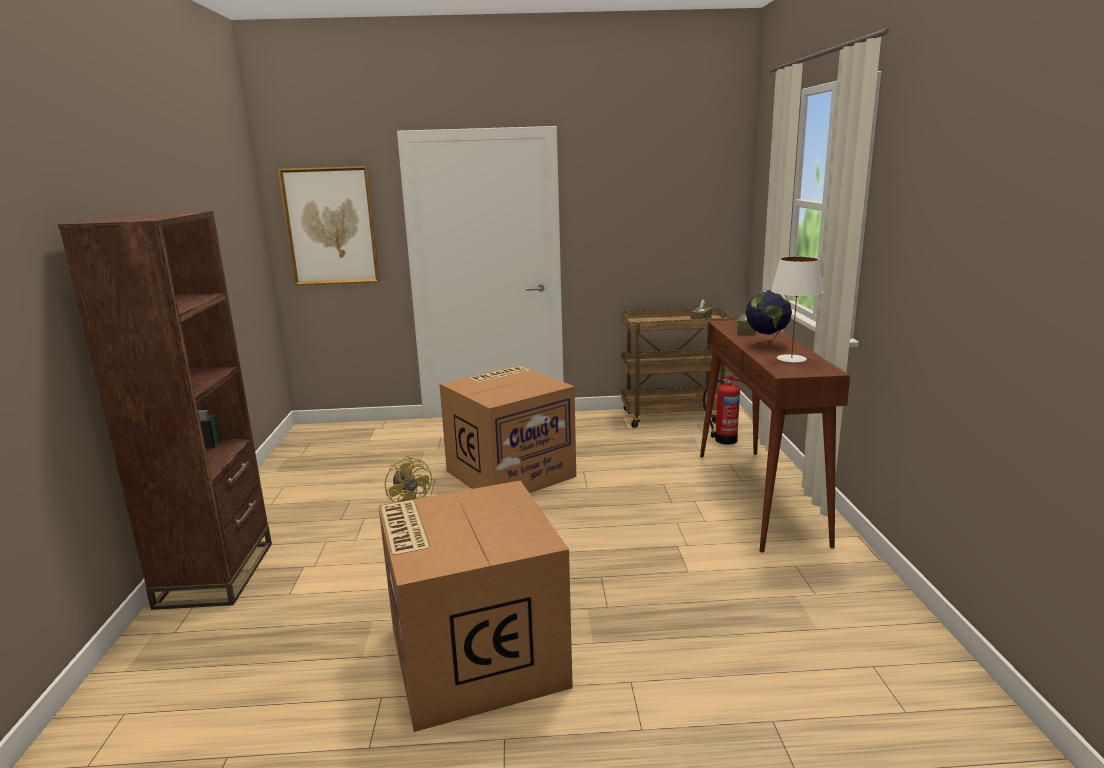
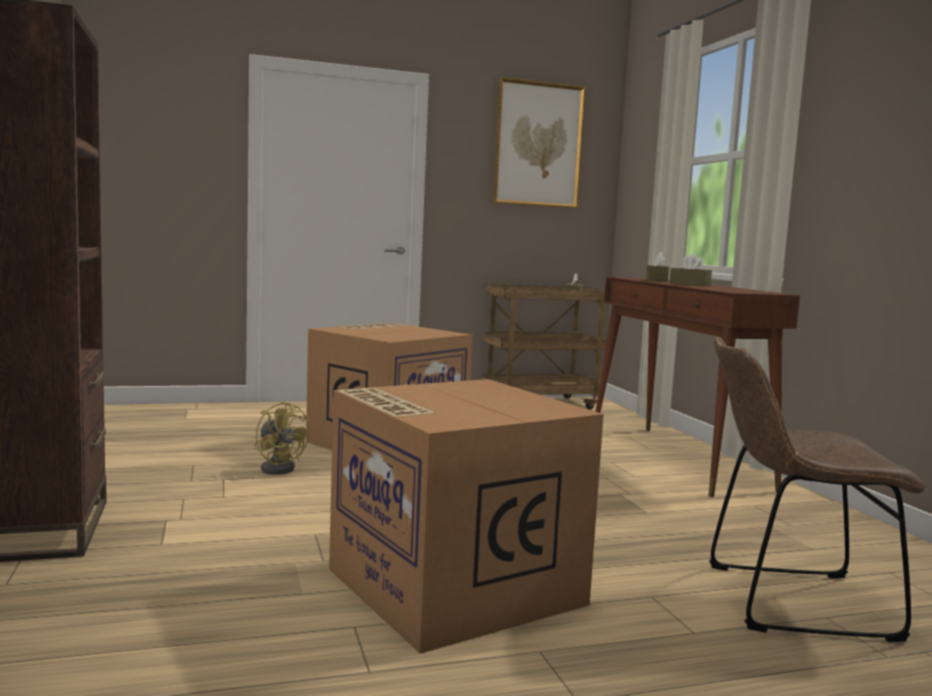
camera: 15 degrees left, 10 degrees down
picture [278,166,380,285] -> picture moved to [493,77,586,208]
fire extinguisher [703,374,743,444] -> none
globe [746,290,792,350] -> brown tissue box [669,254,712,286]
white table lamp [771,256,823,363] -> none
none -> brown chair [709,337,925,642]

